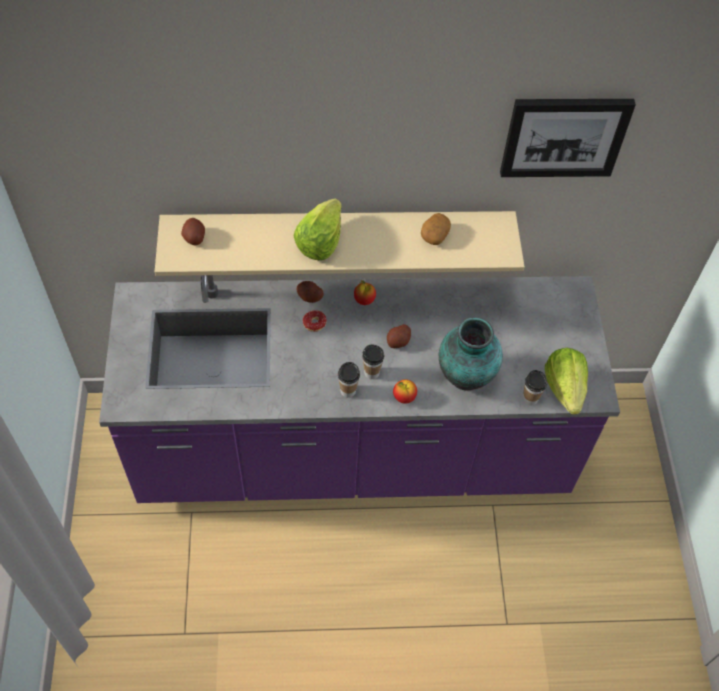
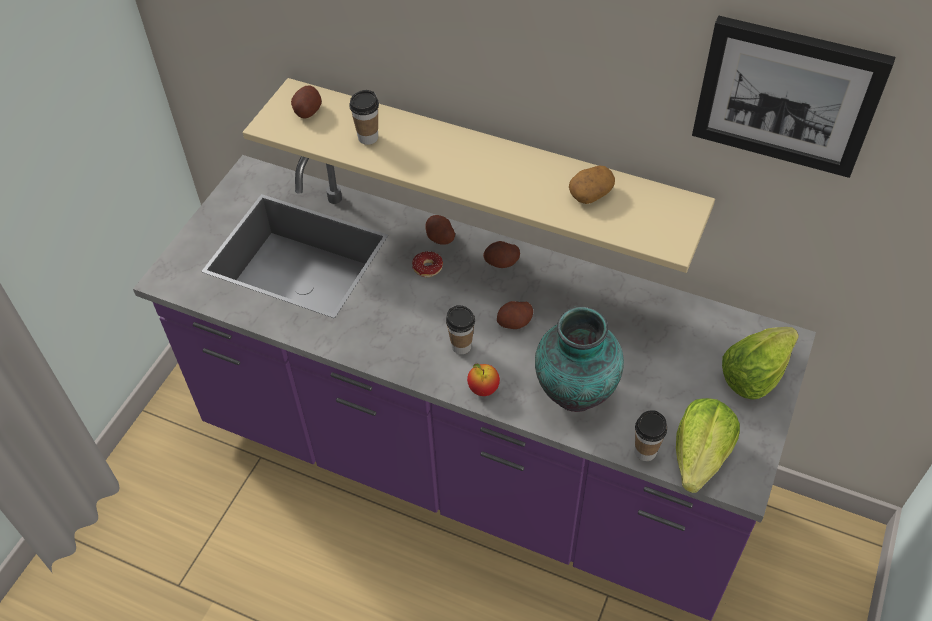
camera: 30 degrees right, 5 degrees down
lettuce [294,199,342,260] -> lettuce moved to [722,327,799,400]
cup [338,362,360,398] -> cup moved to [349,90,379,145]
apple [354,280,376,305] -> potato [483,241,520,268]

